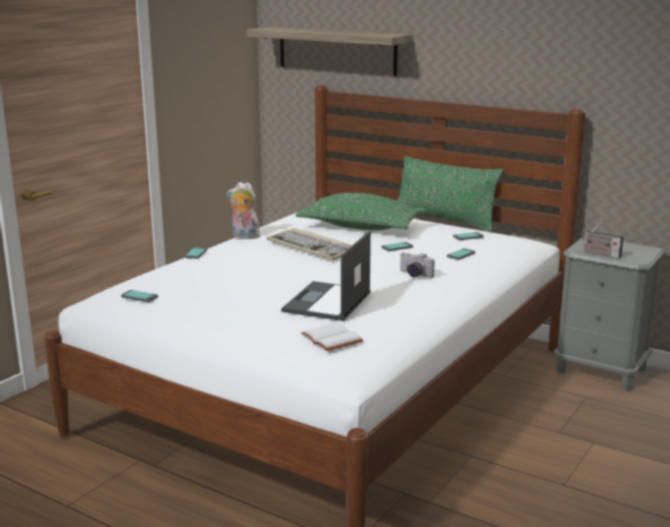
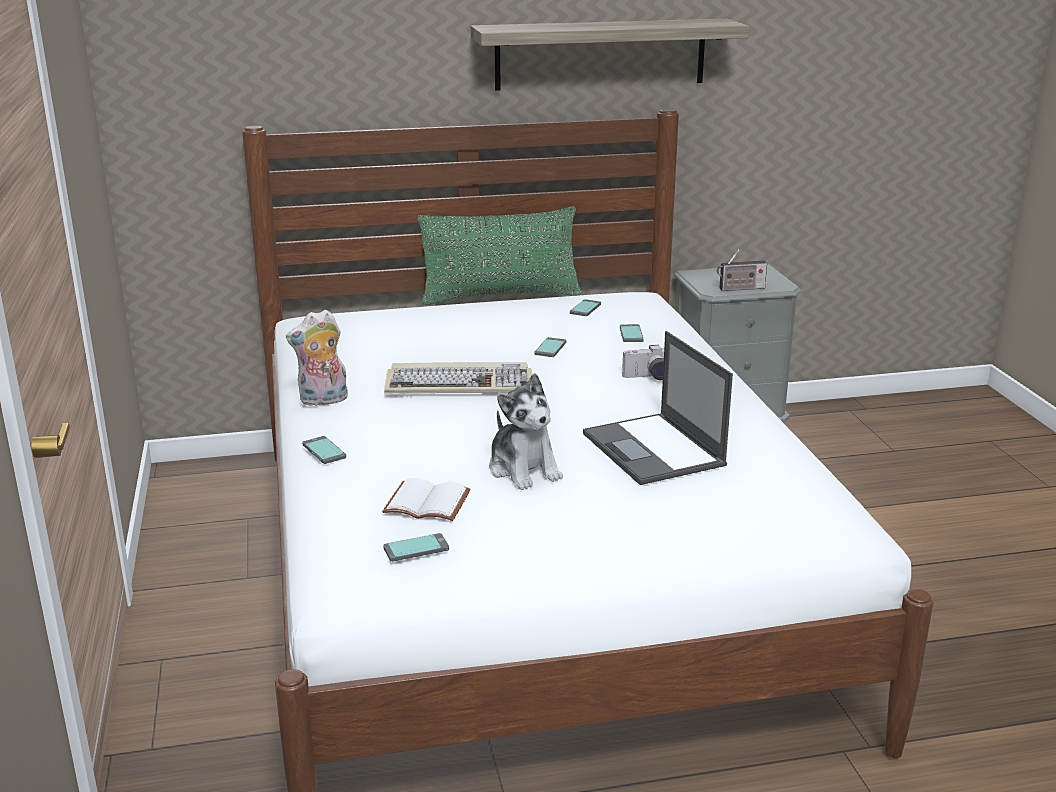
camera: 45 degrees left, 5 degrees up
shelf [247,27,412,76] -> shelf moved to [471,19,750,91]
green pillow [295,193,425,230] -> none
white book [301,322,363,351] -> white book moved to [382,478,470,521]
none -> plush toy [489,373,563,490]

